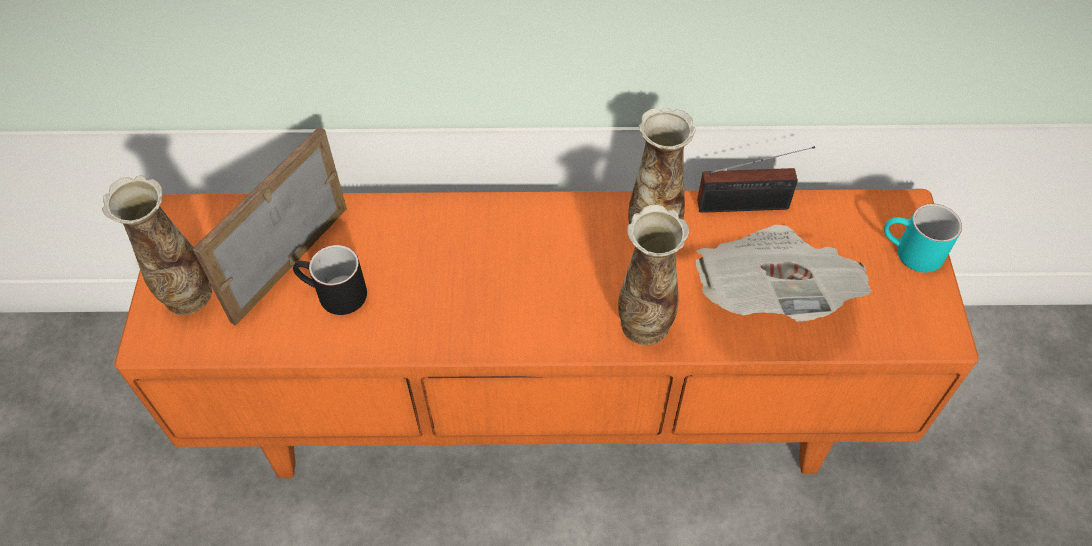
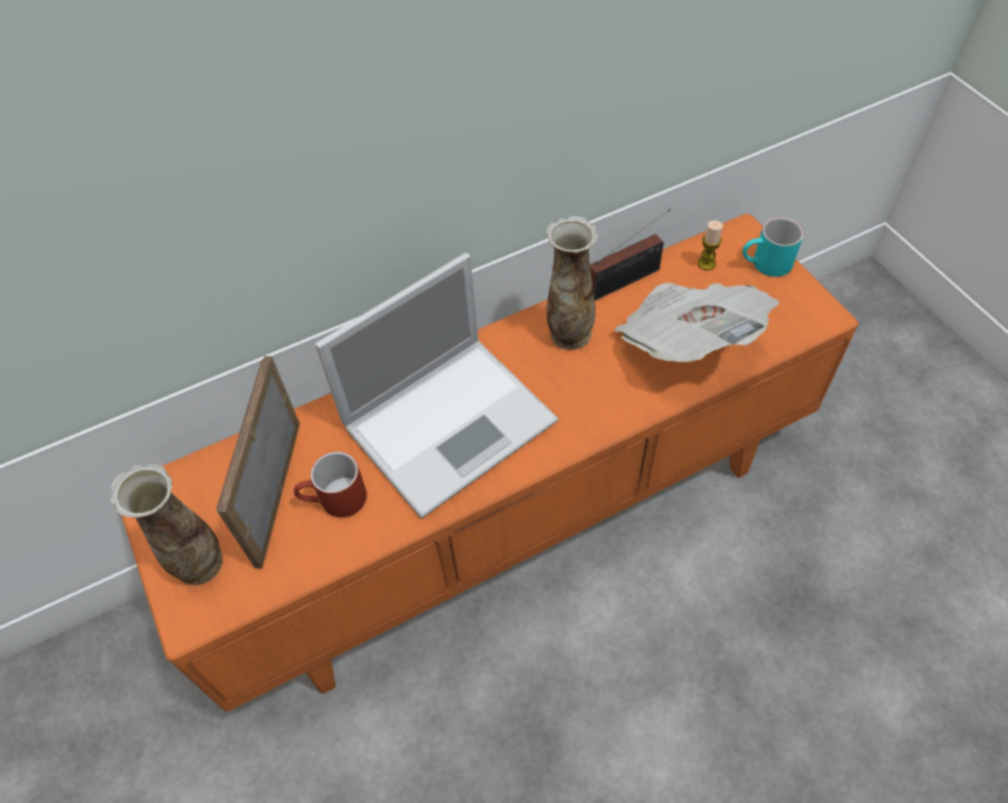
camera: 25 degrees left, 0 degrees up
black mug [293,245,367,315] -> red mug [294,452,367,518]
vase [618,205,689,345] -> none
none -> laptop [315,253,558,518]
none -> candle [698,220,723,270]

